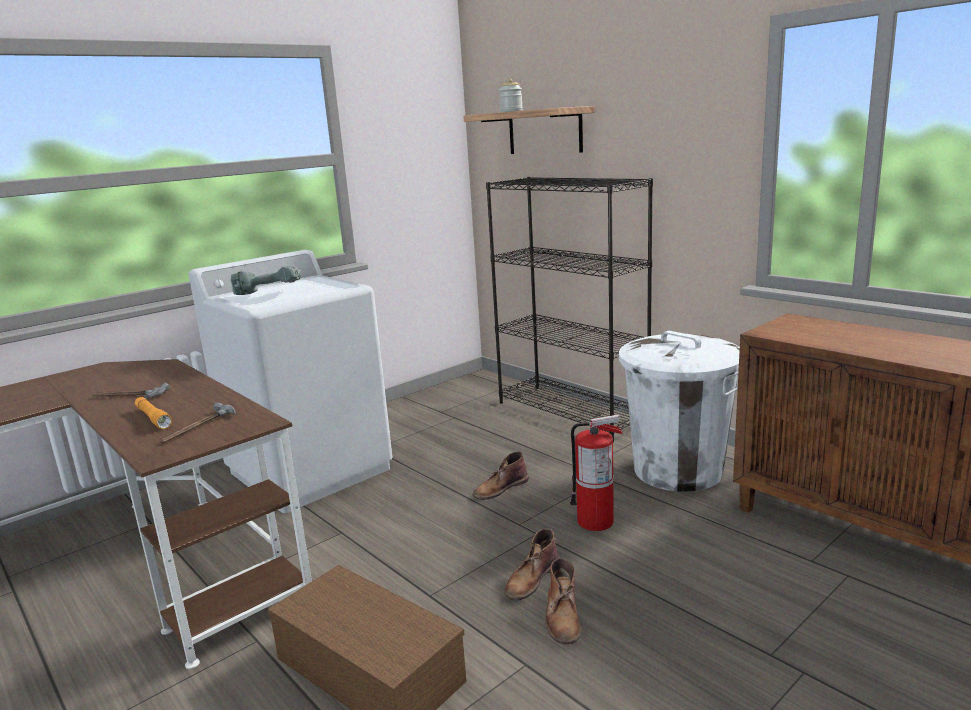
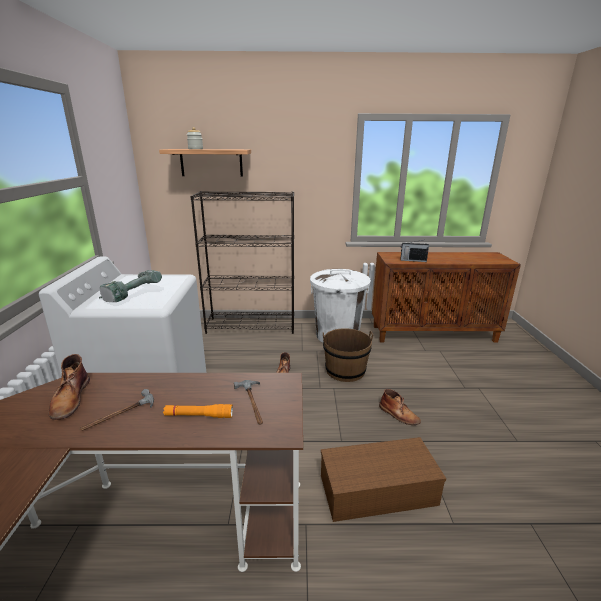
camera: 50 degrees left, 5 degrees up
brown boot [504,529,559,600] -> brown boot moved to [48,354,90,420]
fire extinguisher [570,415,622,531] -> brown bucket [323,328,373,382]
none -> radio [401,240,429,262]

